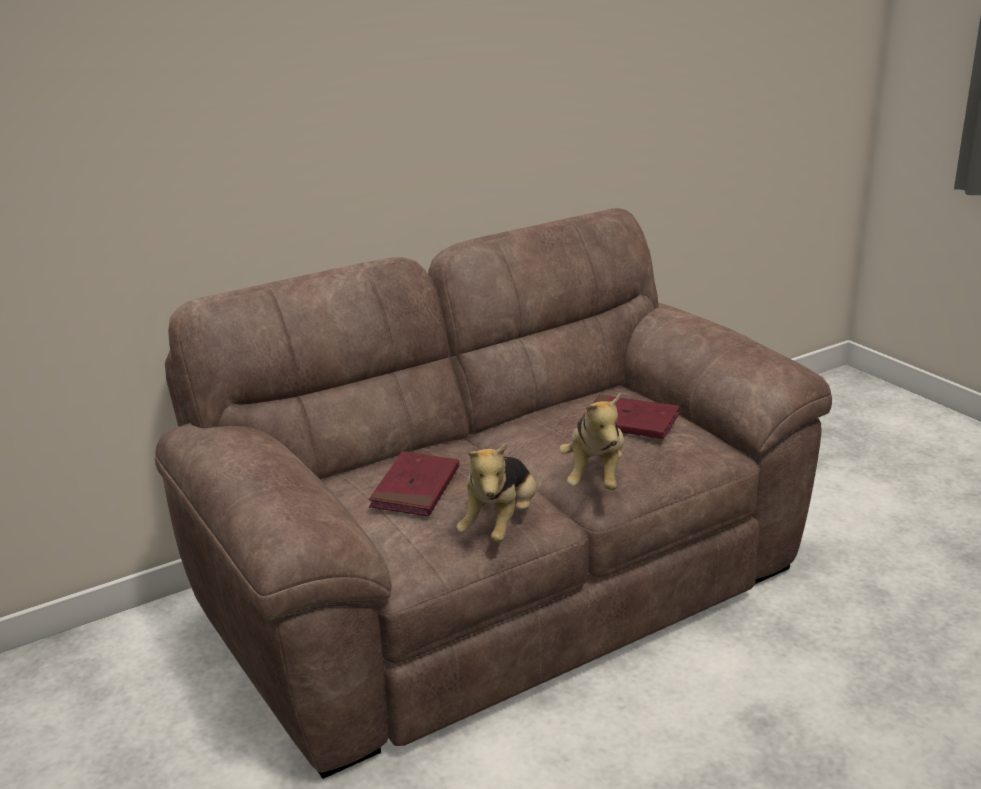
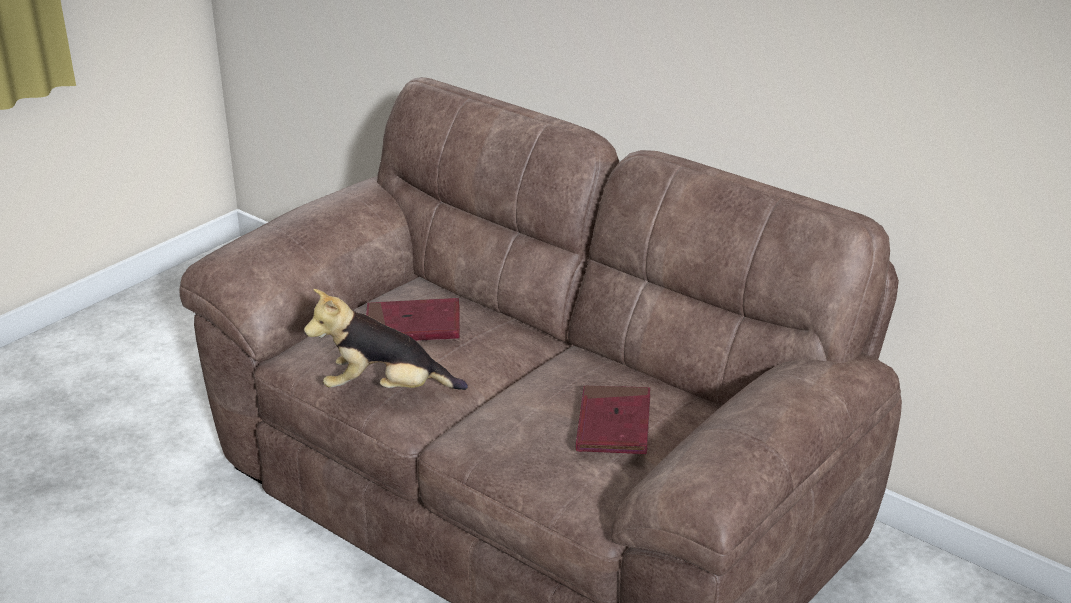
camera: 70 degrees right, 5 degrees up
plush toy [559,393,624,490] -> none

